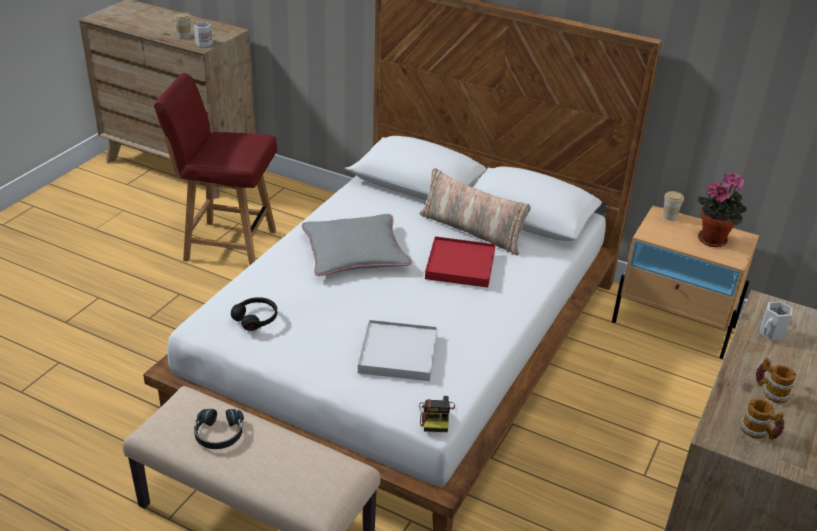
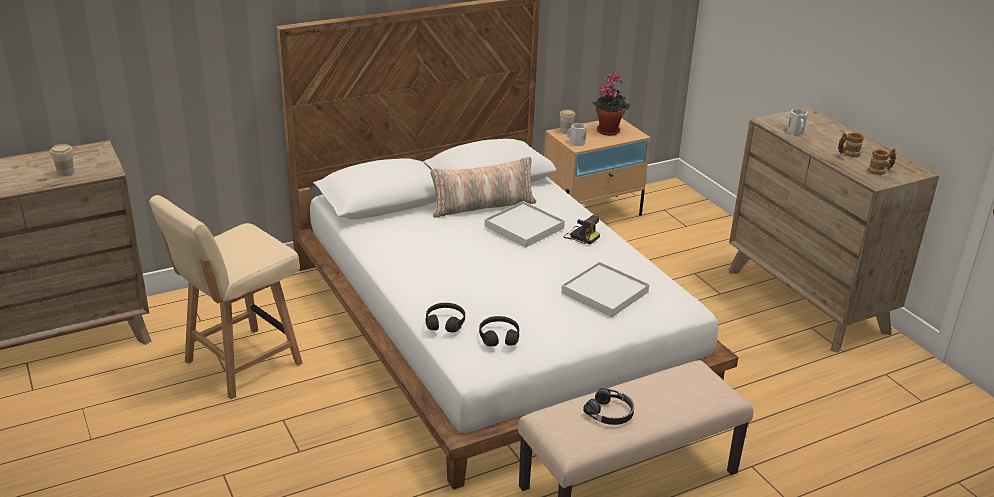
camera: 55 degrees left, 5 degrees down
red chair [154,73,277,266] -> beige chair [149,195,303,399]
white mug [194,22,213,47] -> white mug moved to [567,123,587,146]
grey pillow [302,214,412,276] -> none
camera [419,396,455,432] -> camera moved to [563,215,600,245]
red tray [425,236,495,288] -> white tray [485,201,565,248]
none -> black headphones [426,303,465,333]

